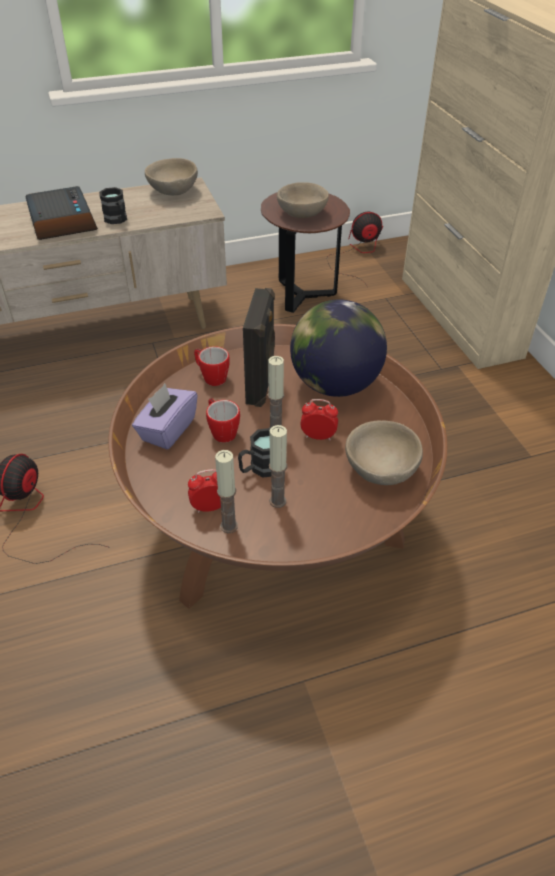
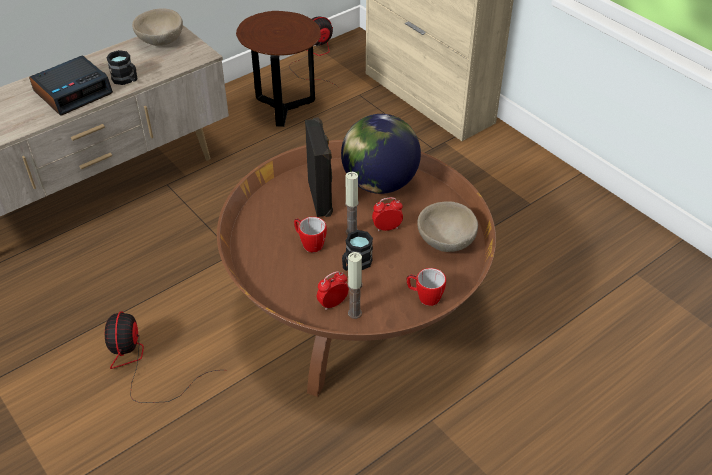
camera: 20 degrees left, 0 degrees up
alarm clock [26,186,98,240] -> alarm clock turned 90 degrees clockwise [29,55,113,115]
purple tissue box [132,384,198,449] -> none
mug [194,346,230,386] -> mug moved to [407,268,446,306]
candle [269,425,287,508] -> none
beige bowl [277,182,329,218] -> none

